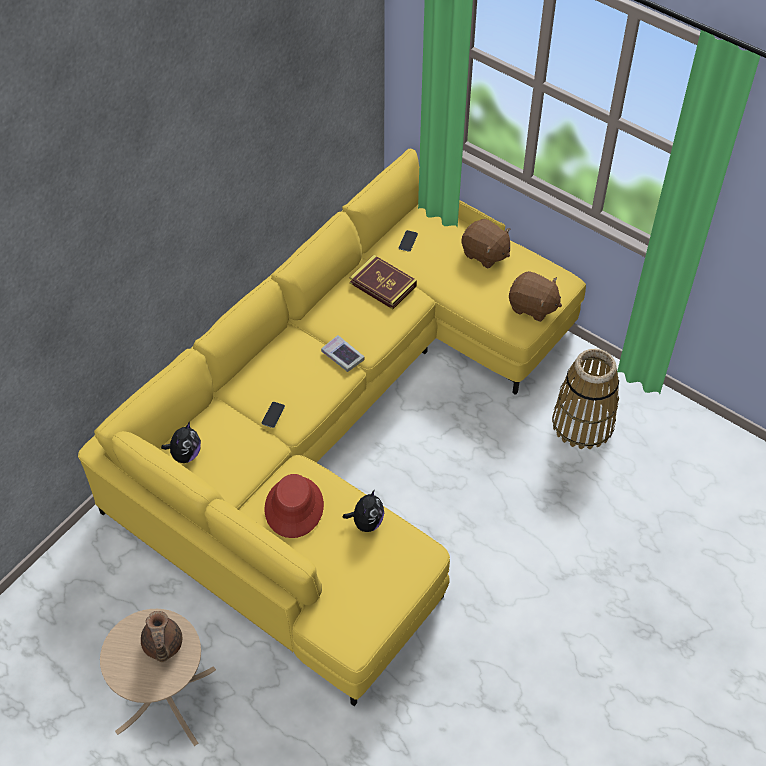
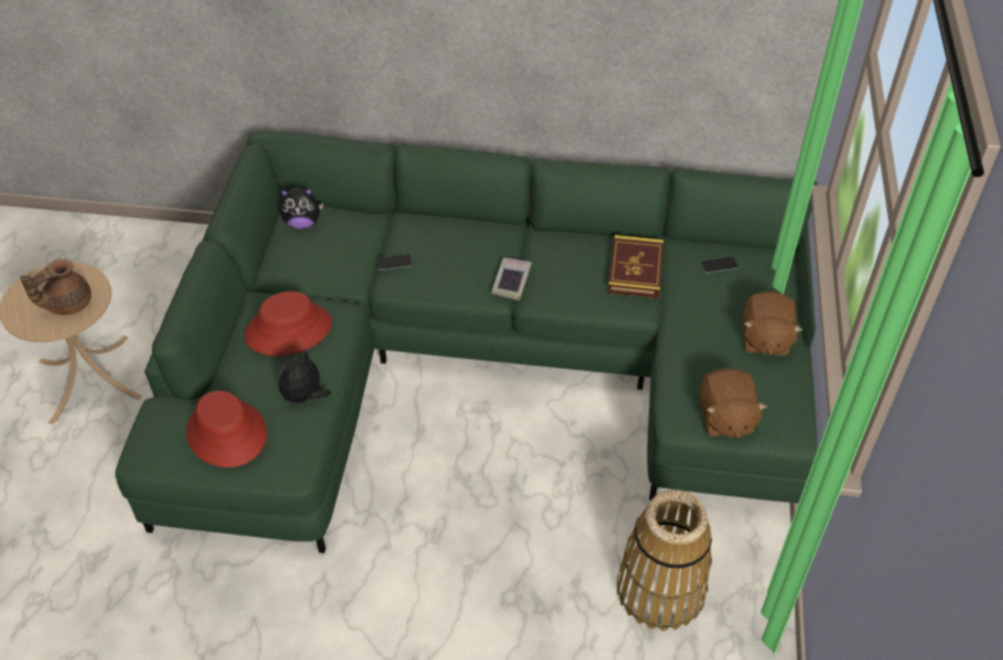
camera: 60 degrees right, 5 degrees down
yellow sofa [78,149,586,706] -> green sofa [115,131,817,553]
plush toy [343,489,384,532] -> plush toy turned 135 degrees clockwise [278,349,331,408]
none -> red hat [186,391,267,468]

